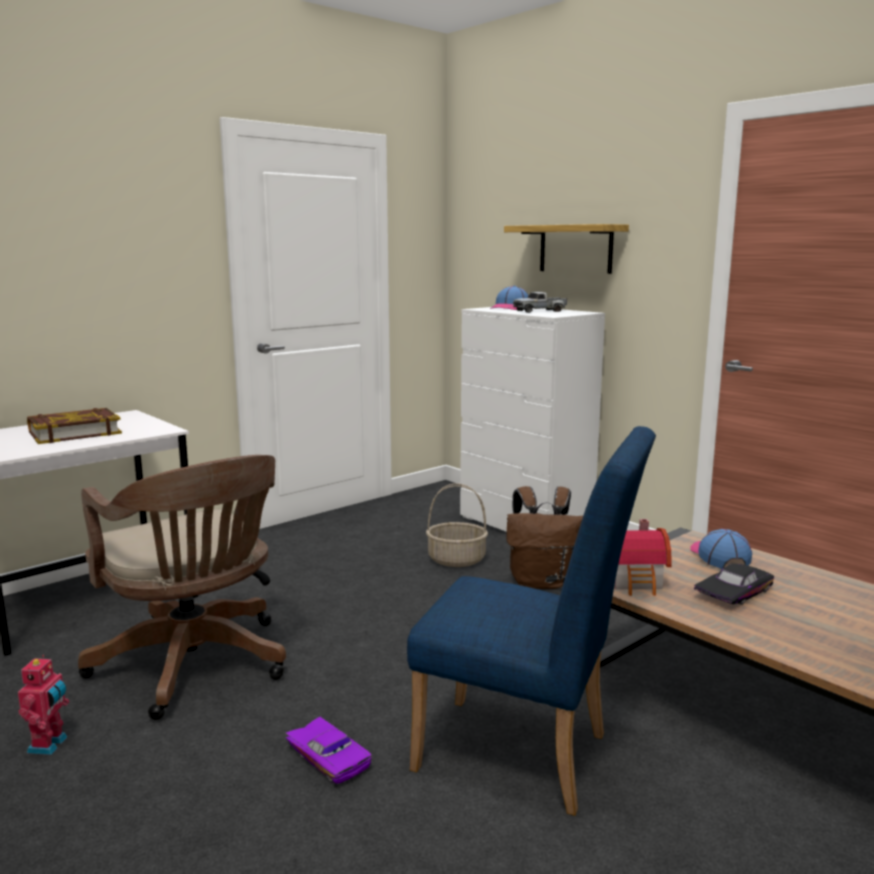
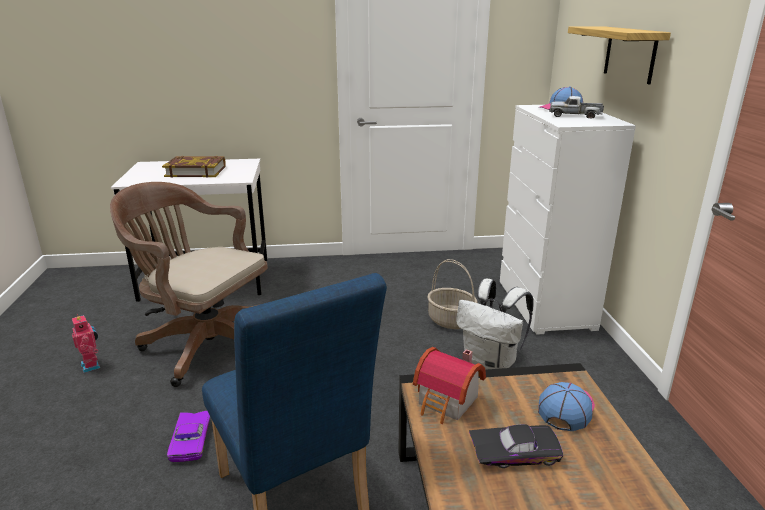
camera: 35 degrees right, 10 degrees up
toy robot [18,655,69,755] -> toy robot turned 75 degrees counterclockwise [72,314,100,373]
brown office chair [78,455,286,720] -> brown office chair turned 120 degrees clockwise [110,182,268,387]
brown backpack [507,486,583,589] -> white backpack [456,279,534,370]

